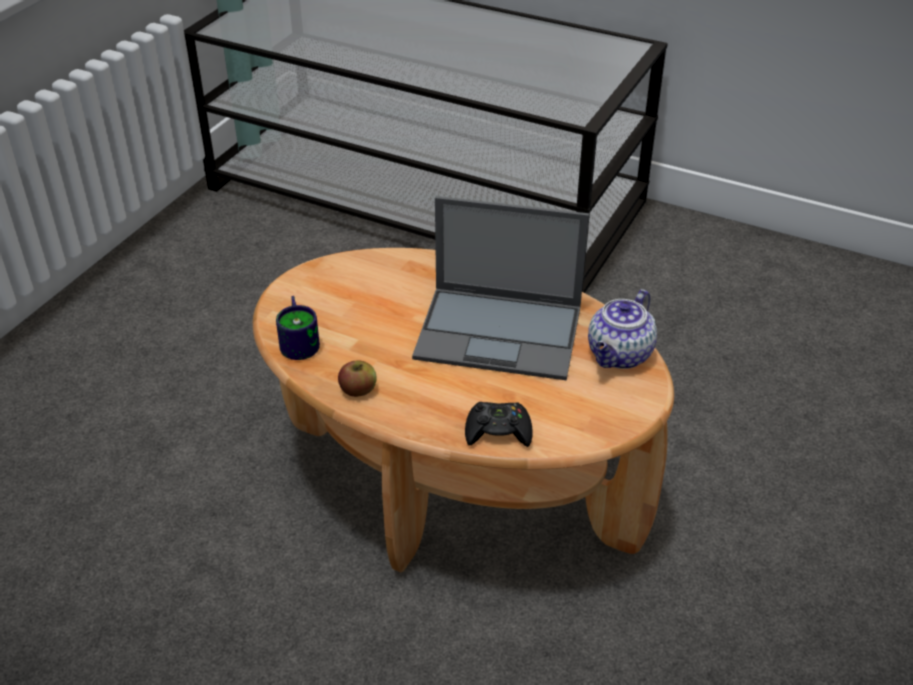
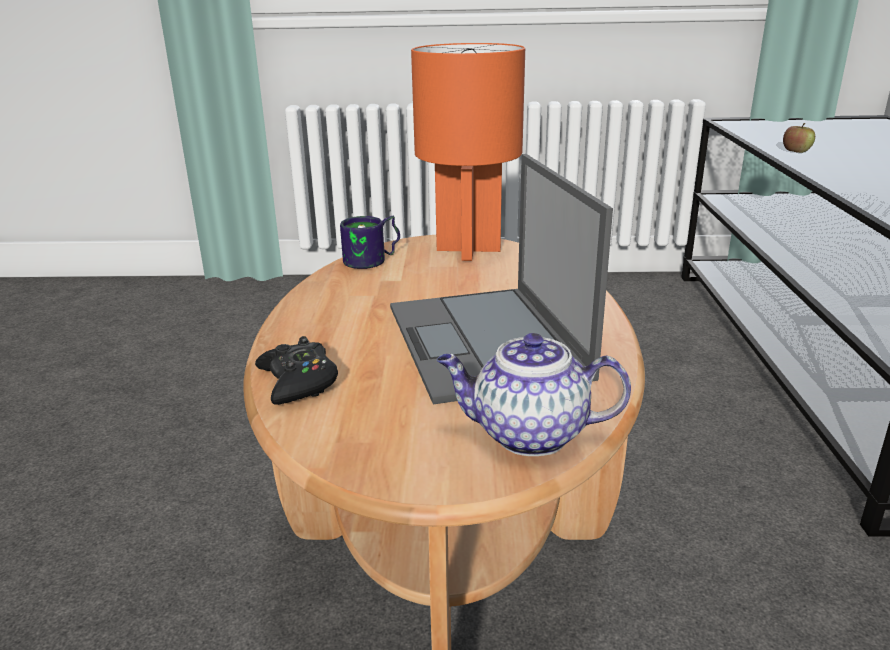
camera: 65 degrees right, 15 degrees down
apple [338,361,377,397] -> apple moved to [783,123,815,153]
none -> orange table lamp [411,43,525,261]

